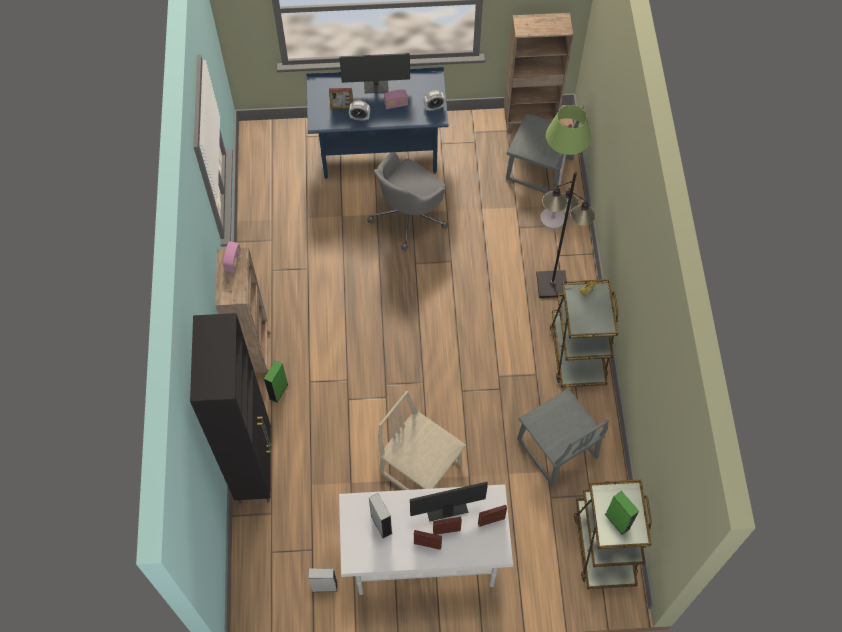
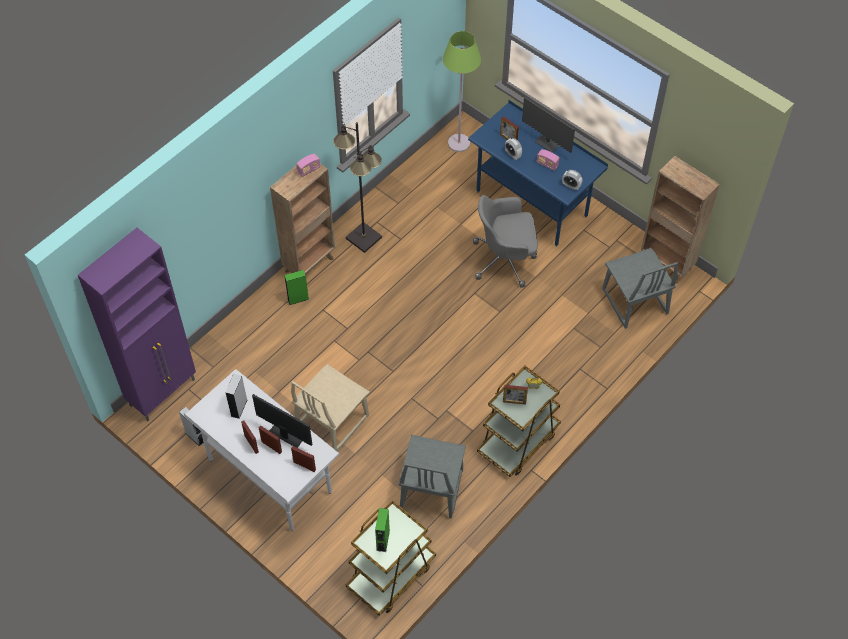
camera: 45 degrees right, 5 degrees down
black cabinet [190,313,272,504] -> none
beige chair [378,391,466,490] -> beige chair turned 135 degrees counterclockwise [291,364,370,451]
black floor lamp [536,172,595,298] -> black floor lamp moved to [333,122,382,253]
green floor lamp [540,105,591,229] -> green floor lamp moved to [443,31,481,152]
none -> purple cabinet [78,228,196,421]
none -> picture frame [503,385,528,404]

